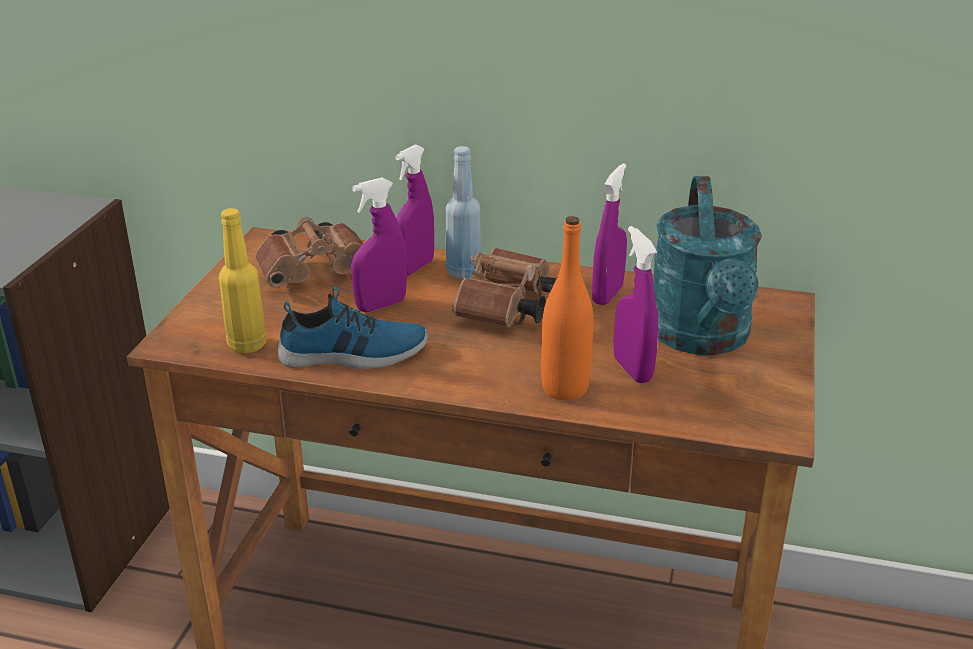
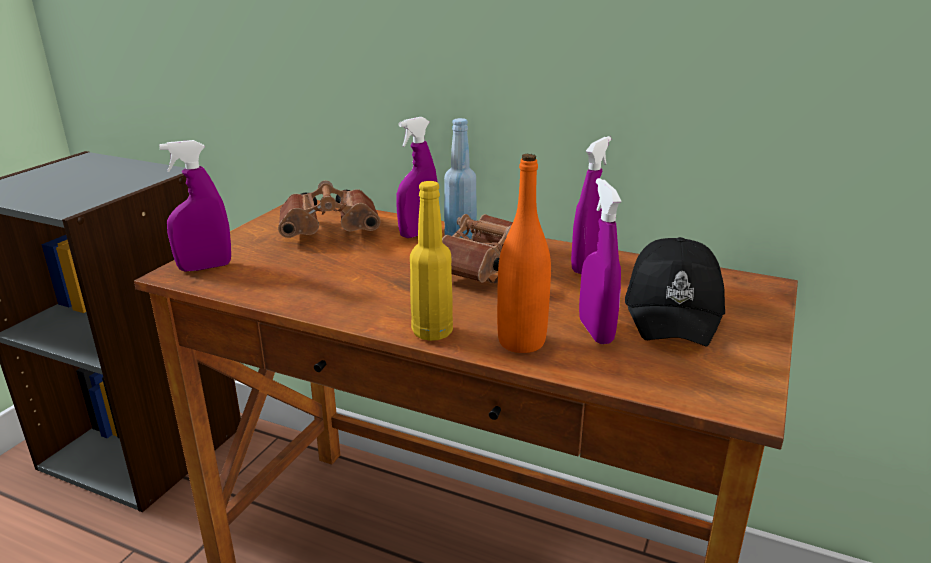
camera: 10 degrees right, 5 degrees down
yellow bottle [219,208,267,353] -> yellow bottle moved to [410,181,453,341]
shoe [278,286,428,369] -> none
purple spray bottle [351,177,407,312] -> purple spray bottle moved to [159,140,231,272]
turquoise watering can [653,176,762,355] -> black cap [625,237,725,346]

